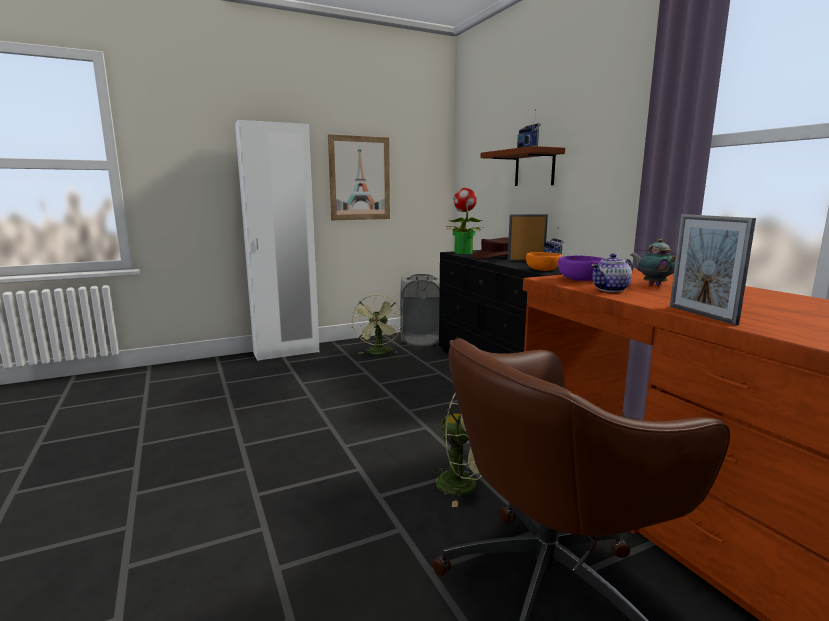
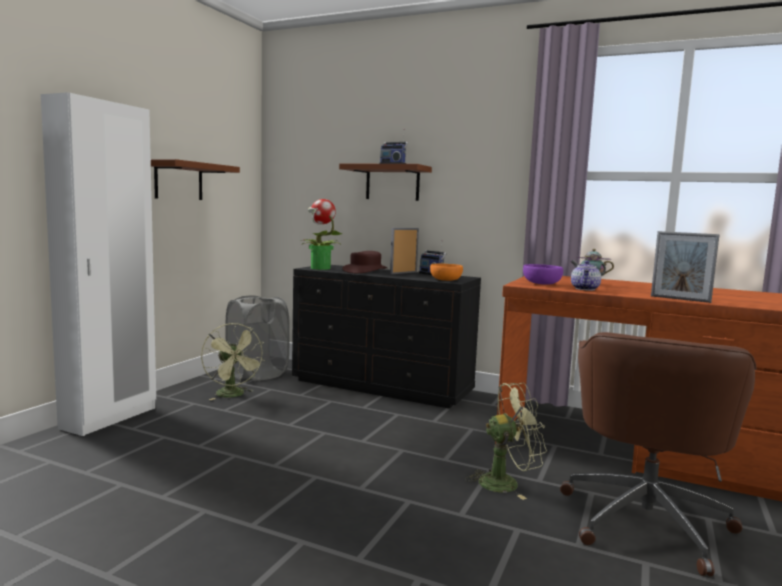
camera: 40 degrees left, 5 degrees down
picture [328,134,390,220] -> brown shelf [151,159,240,200]

